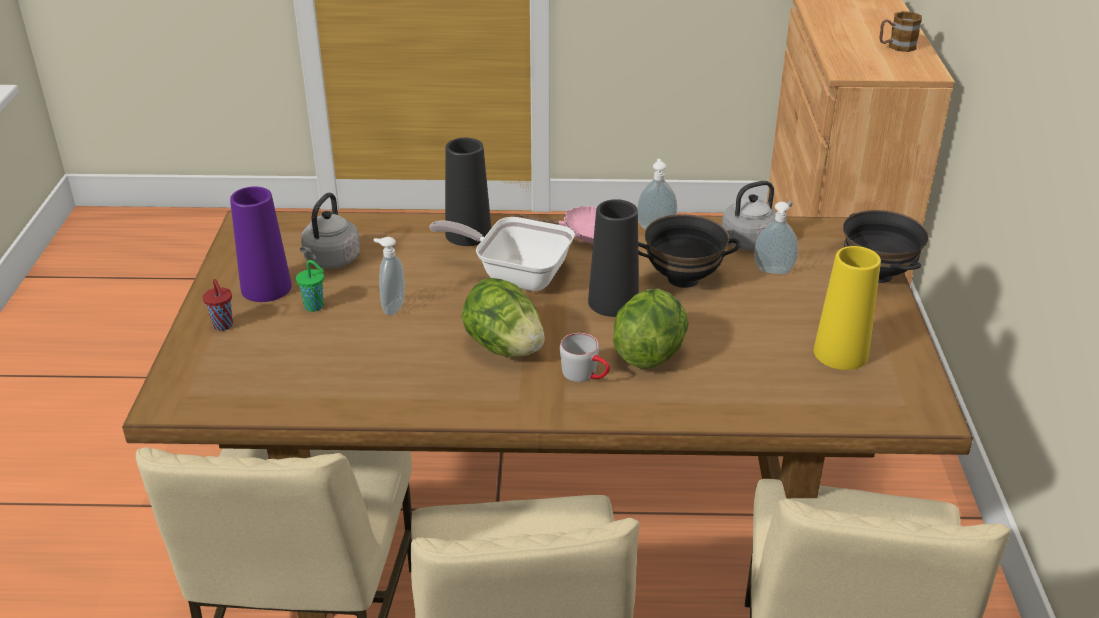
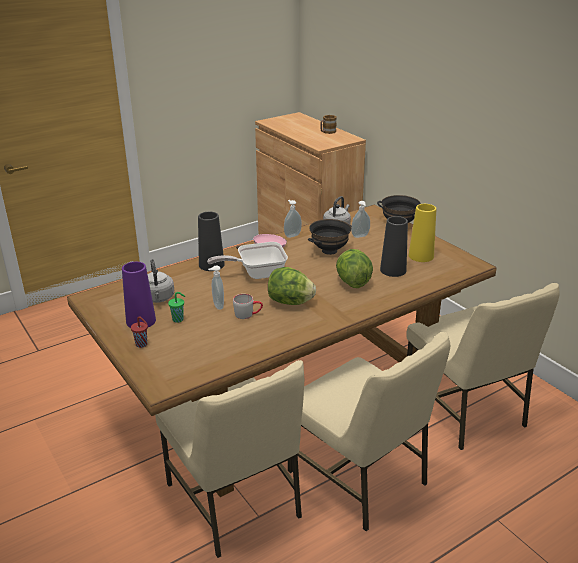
camera: 35 degrees left, 5 degrees down
grey mug [560,333,610,382] -> grey mug moved to [233,294,263,319]
black vase [588,199,639,317] -> black vase moved to [380,216,408,277]

